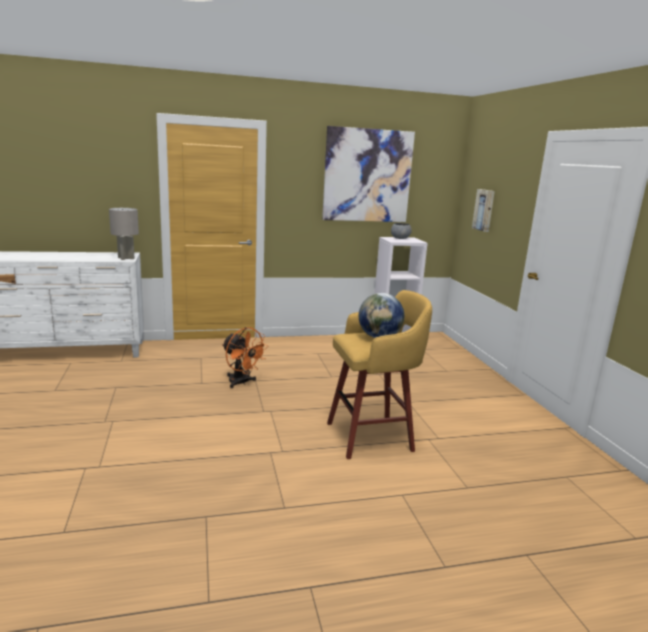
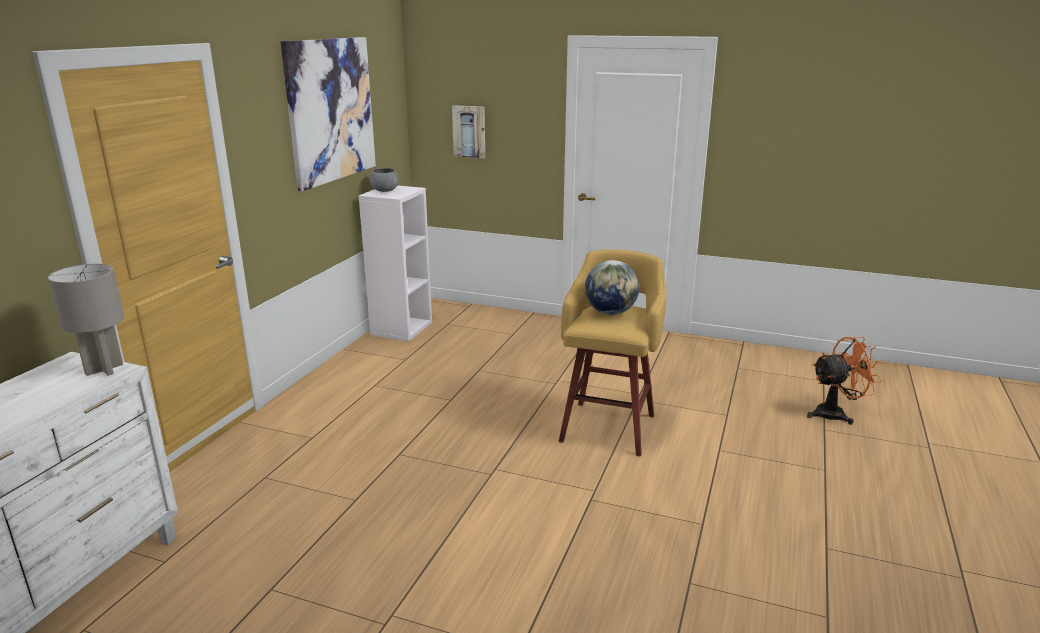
camera: 55 degrees left, 5 degrees up
orange fan [222,327,268,388] -> orange fan moved to [807,337,883,425]

